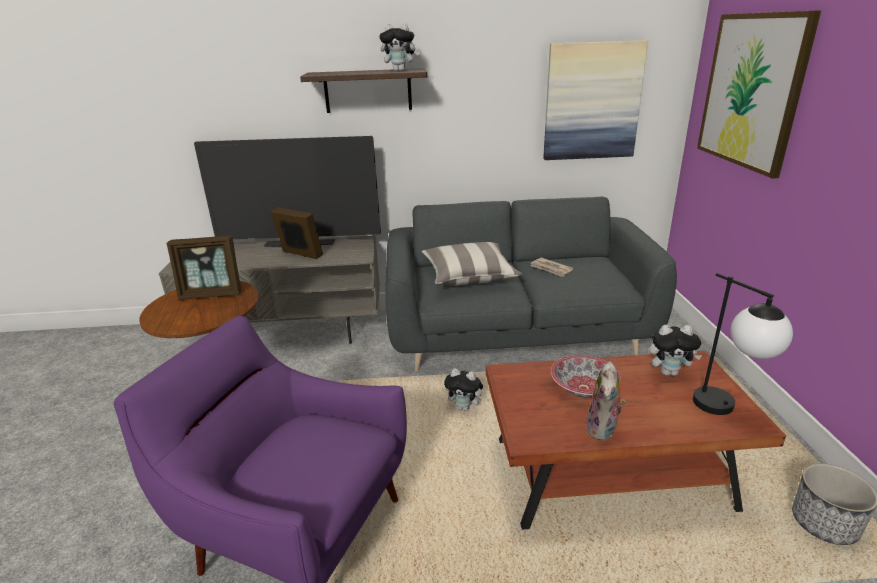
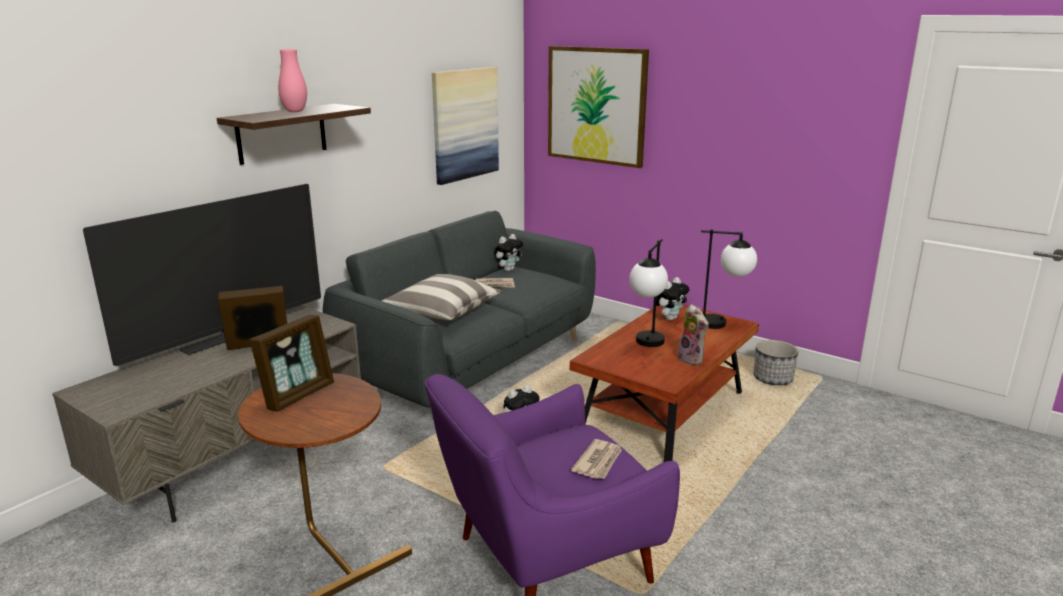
camera: 50 degrees left, 5 degrees down
plush toy [380,23,420,72] -> plush toy moved to [494,234,523,271]
bowl [551,355,621,398] -> table lamp [629,239,668,347]
none -> pink vase [278,49,307,112]
none -> newspaper [571,439,622,479]

